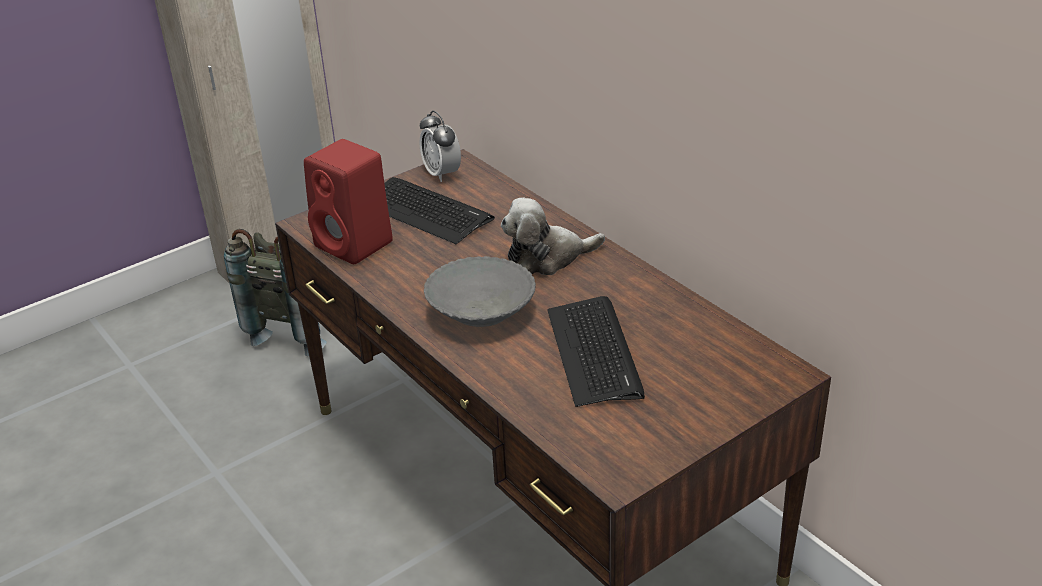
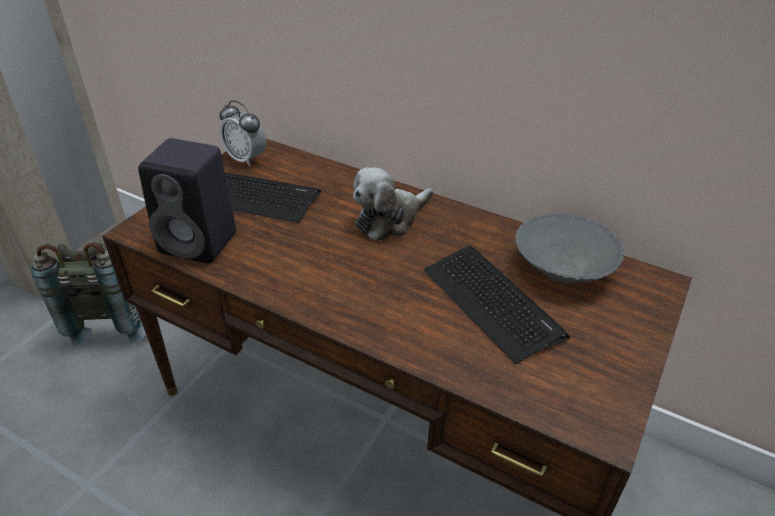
camera: 25 degrees left, 5 degrees up
red speaker [304,139,393,265] -> black speaker [138,138,236,264]
grey bowl [424,256,536,327] -> grey bowl moved to [515,213,625,283]

